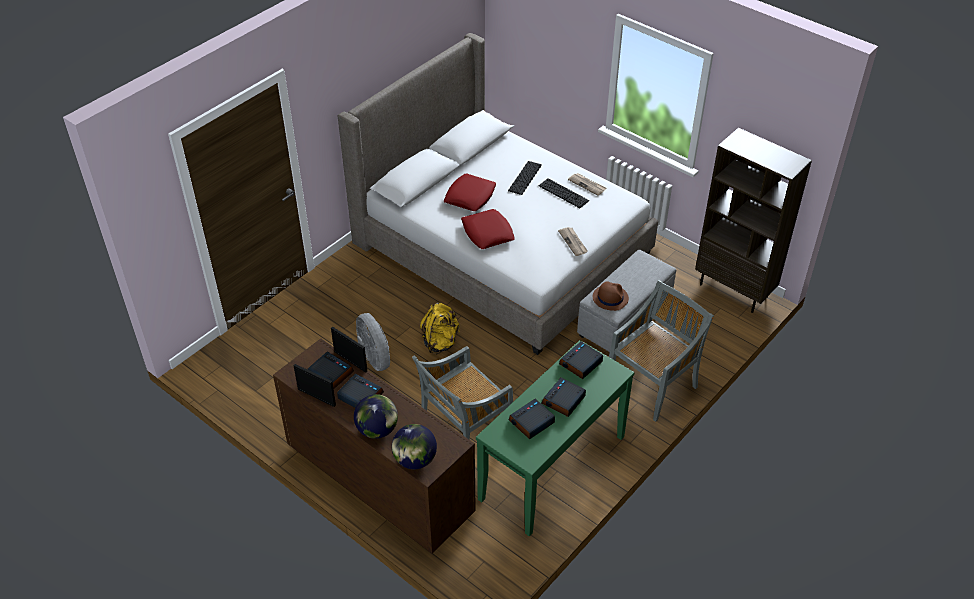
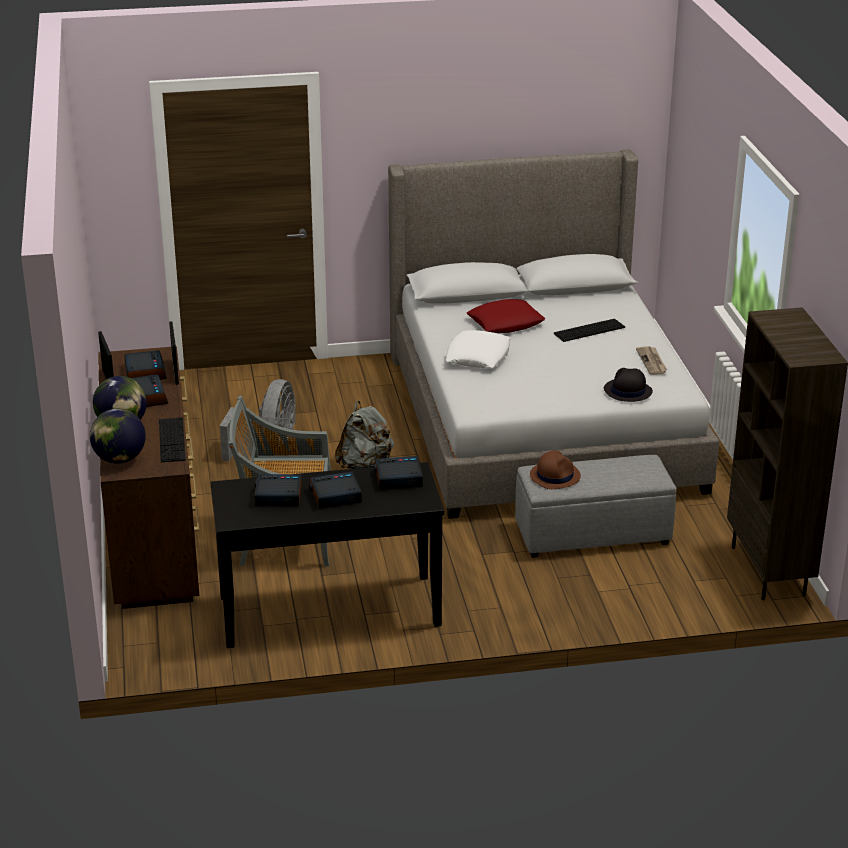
camera: 40 degrees right, 15 degrees down
yellow backpack [420,303,460,354] -> grey backpack [335,401,394,469]
red pillow [461,209,515,249] -> white pillow [446,330,510,368]
green console table [476,340,635,536] -> black console table [211,462,444,648]
keyboard [539,179,589,208] -> keyboard moved to [159,417,186,462]
newspaper [558,227,588,256] -> none
grey chair [609,280,714,422] -> none
none -> black hat [604,368,653,402]

